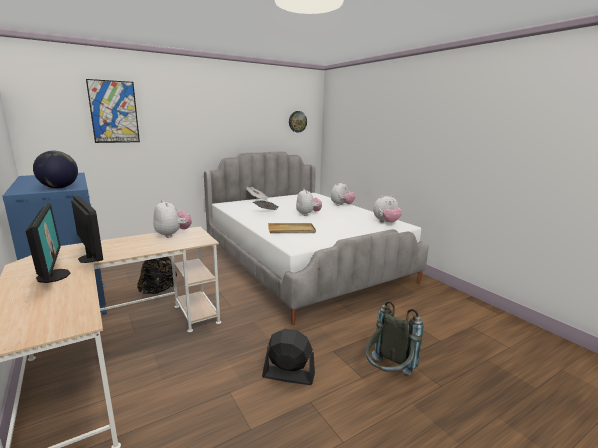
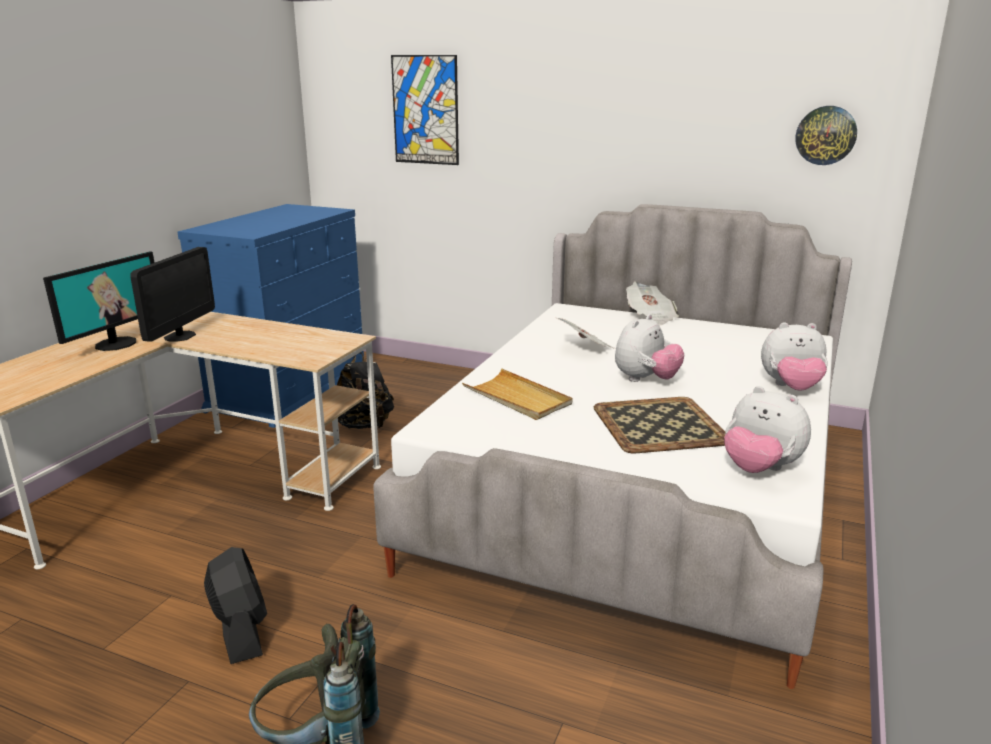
camera: 55 degrees right, 5 degrees up
globe [33,151,78,188] -> none
plush toy [153,200,192,238] -> none
none -> tray [594,397,725,453]

